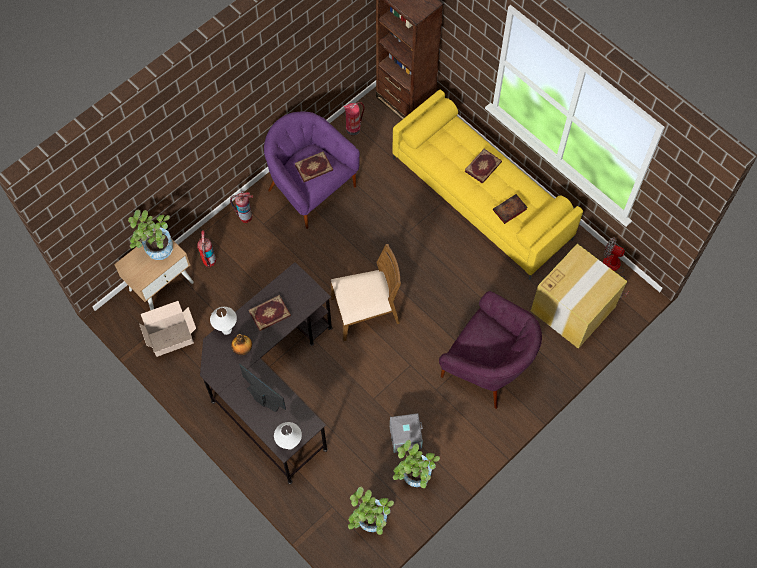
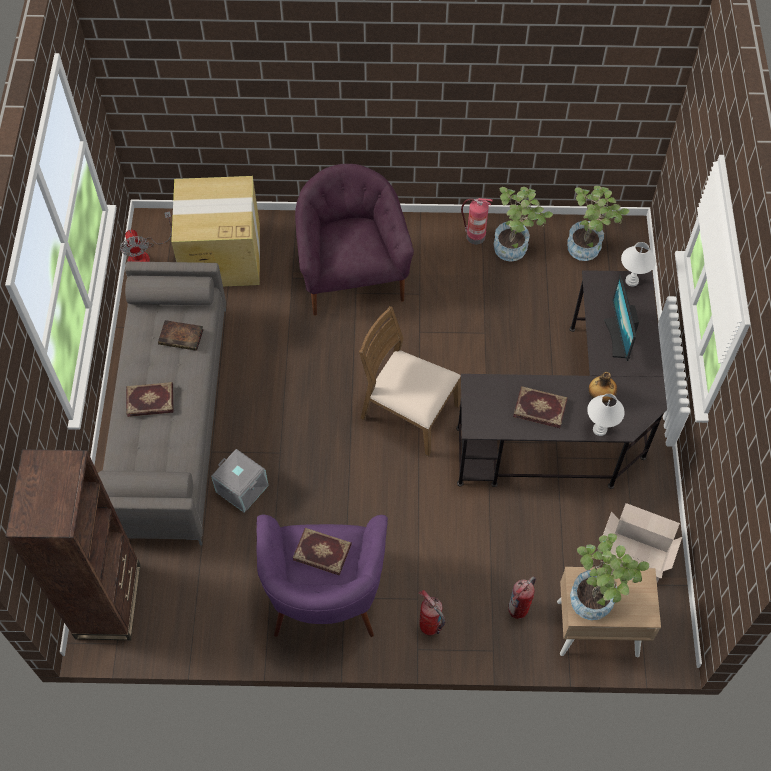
camera: 135 degrees left, 5 degrees down
fire extinguisher [344,102,364,136] -> fire extinguisher moved to [461,198,493,245]
grey storage box [389,413,423,453] -> grey storage box moved to [211,449,268,513]
yellow sofa [392,90,583,280] -> grey sofa [98,261,226,545]

